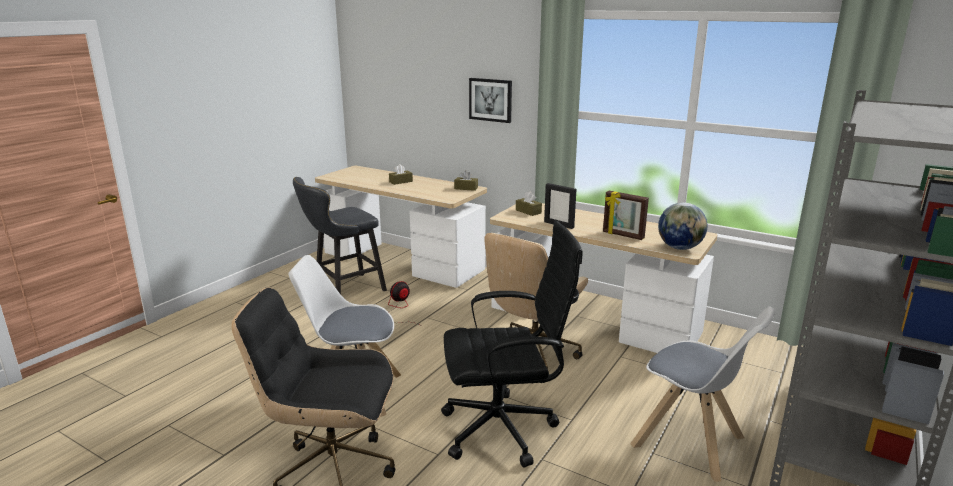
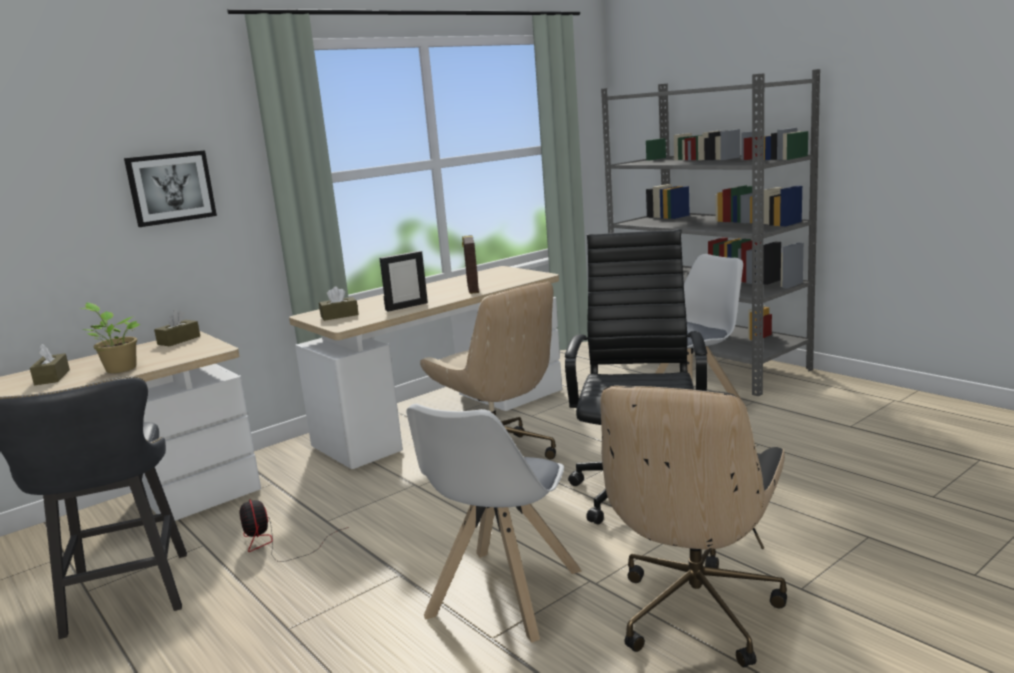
camera: 70 degrees left, 5 degrees down
picture frame [603,191,649,240] -> picture frame turned 120 degrees clockwise [462,235,479,294]
globe [658,202,707,250] -> none
none -> potted plant [80,303,141,373]

